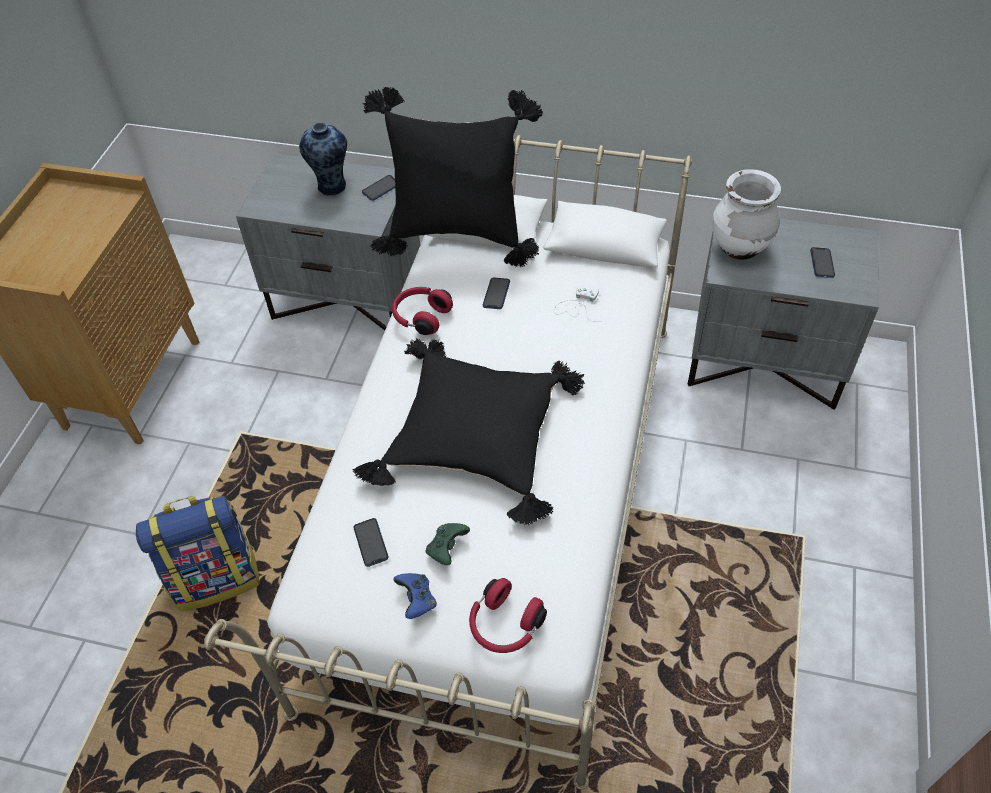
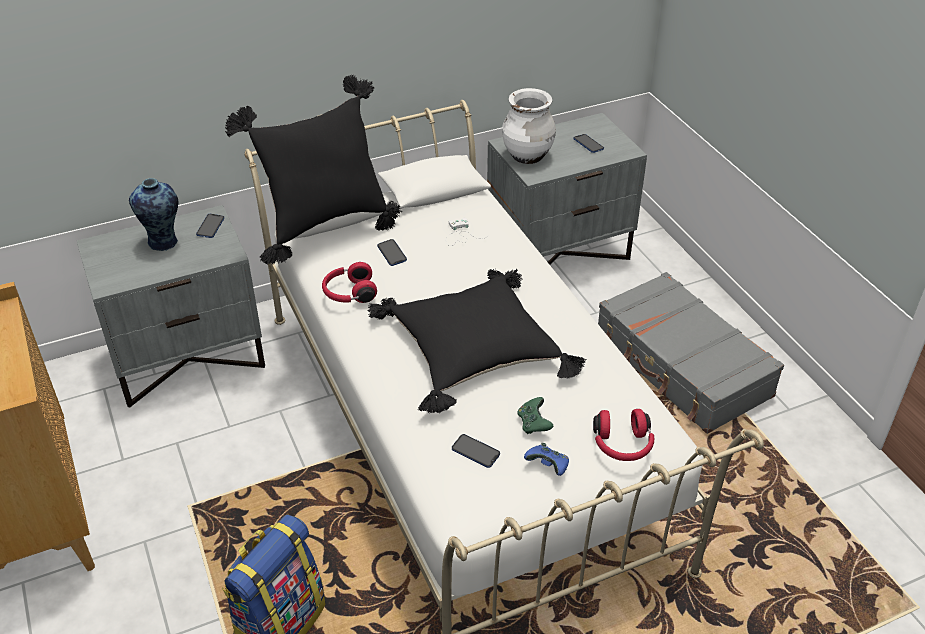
camera: 40 degrees left, 10 degrees down
none -> grey suitcase [598,272,784,434]

